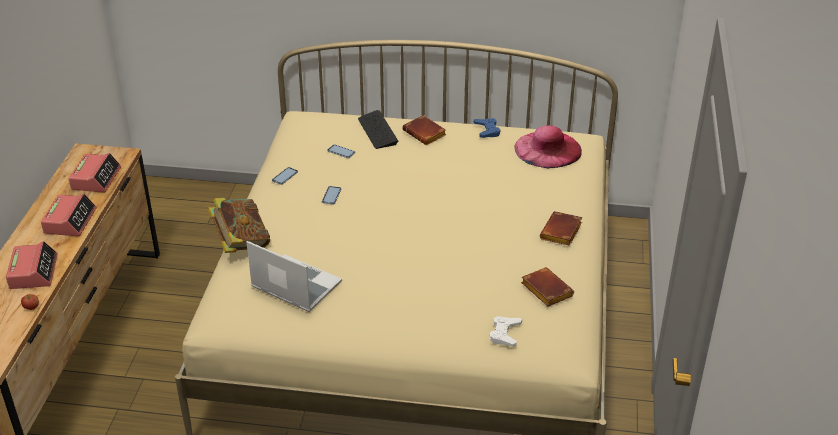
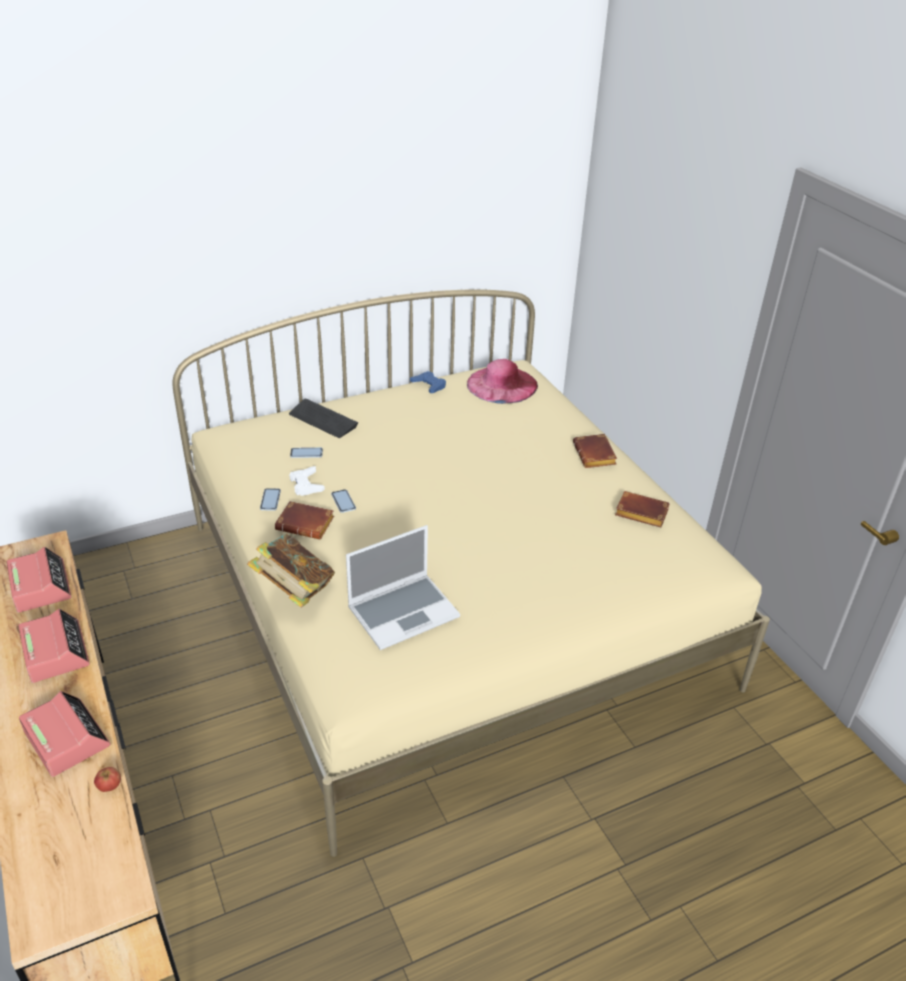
camera: 35 degrees left, 0 degrees up
laptop [246,241,342,312] -> laptop turned 150 degrees clockwise [346,525,460,650]
brown book [402,115,446,145] -> brown book moved to [275,501,334,539]
white game controller [489,316,522,347] -> white game controller moved to [289,466,325,496]

